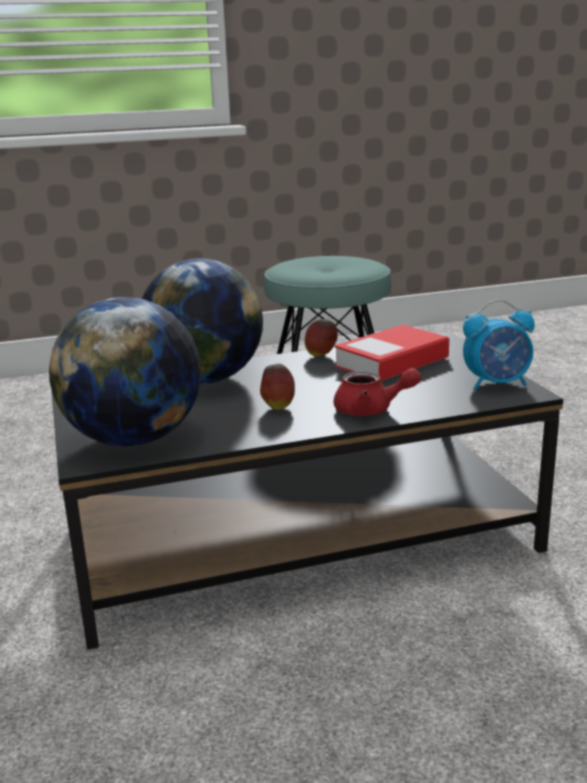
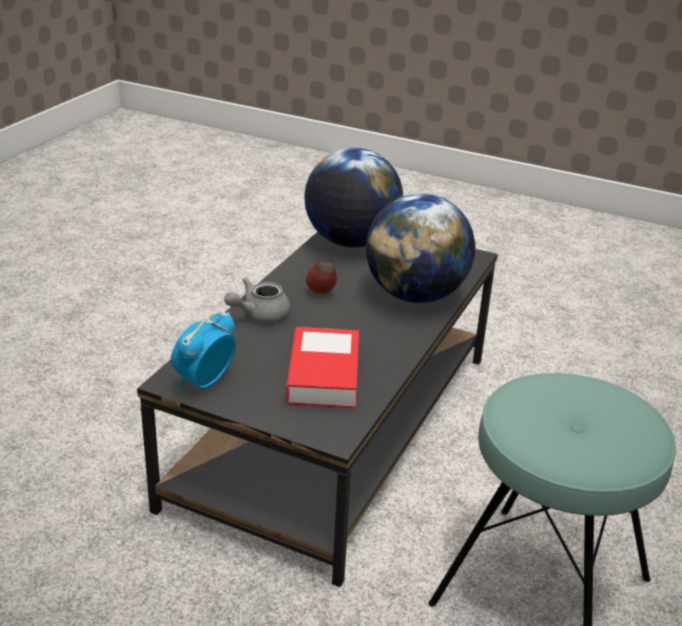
camera: 130 degrees right, 10 degrees up
apple [305,319,338,356] -> none
red teapot [334,368,421,416] -> grey teapot [224,277,290,322]

